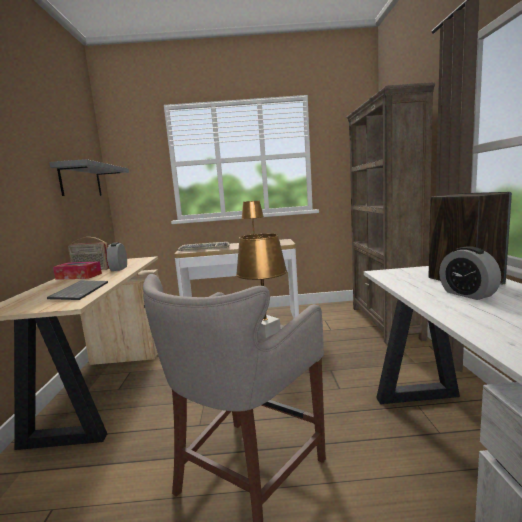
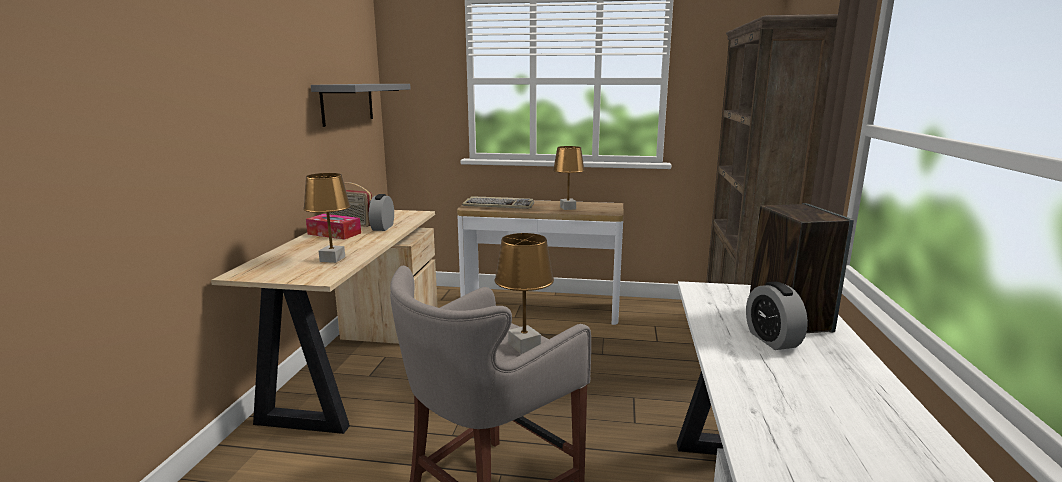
camera: 10 degrees right, 5 degrees up
keyboard [47,280,108,300] -> brown table lamp [303,173,351,263]

